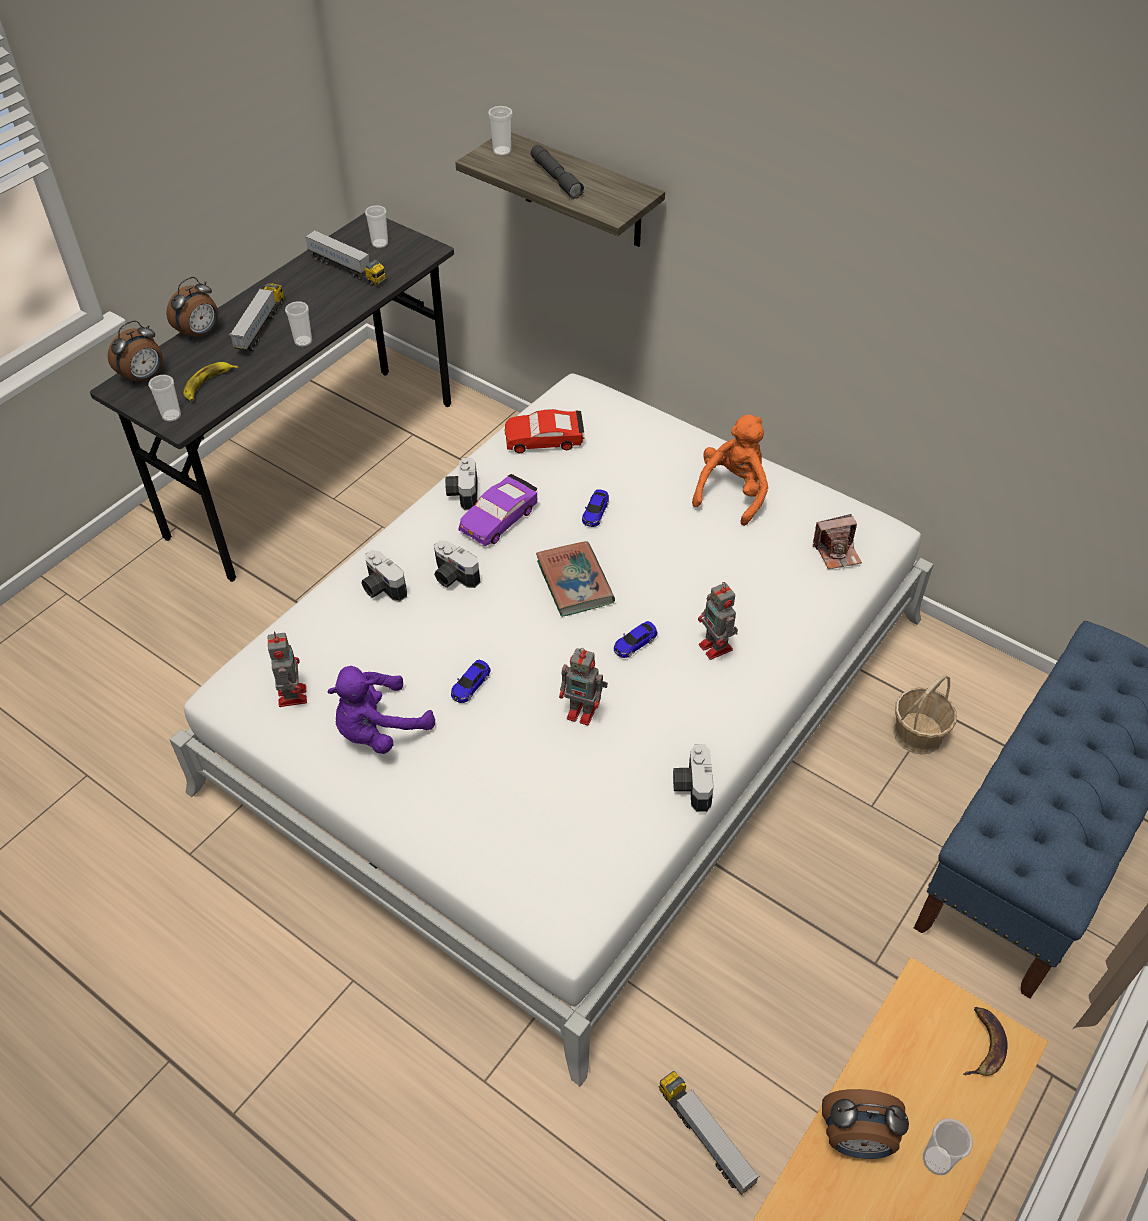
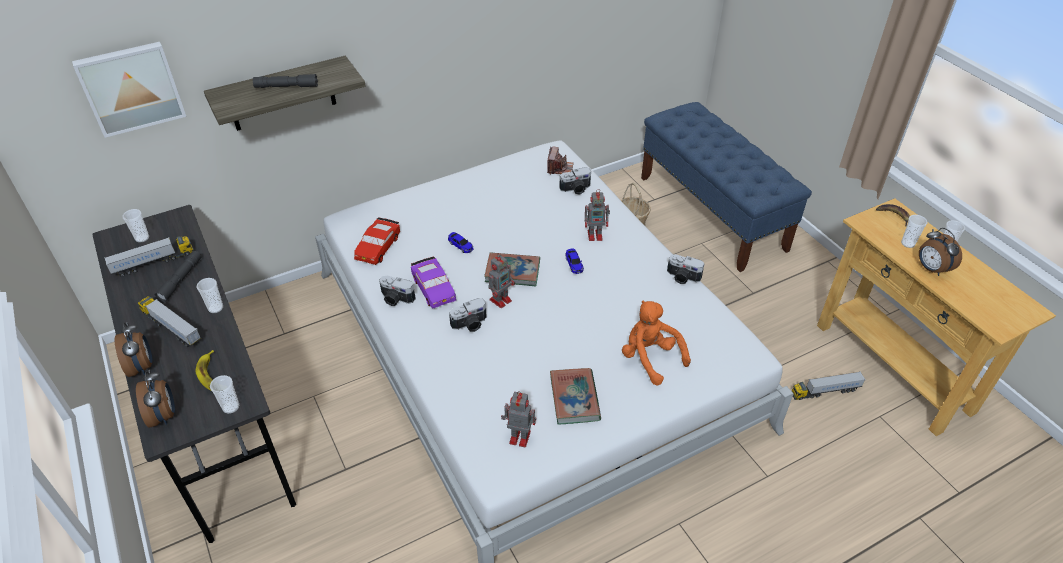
camera: 65 degrees left, 5 degrees down
purple plush toy [327,666,435,754] -> book [550,368,601,425]
camera [361,550,407,602] -> camera moved to [559,167,591,195]
toy car [451,660,490,703] -> none
cup [488,106,513,156] -> cup moved to [901,215,927,248]
toy robot [559,648,608,725] -> toy robot moved to [488,253,515,308]
orange plush toy [692,415,768,526] -> orange plush toy moved to [622,301,691,386]
alarm clock [822,1089,909,1159] -> alarm clock turned 120 degrees clockwise [919,228,962,276]
none -> picture [72,42,187,138]
none -> grey flashlight [154,251,202,303]

